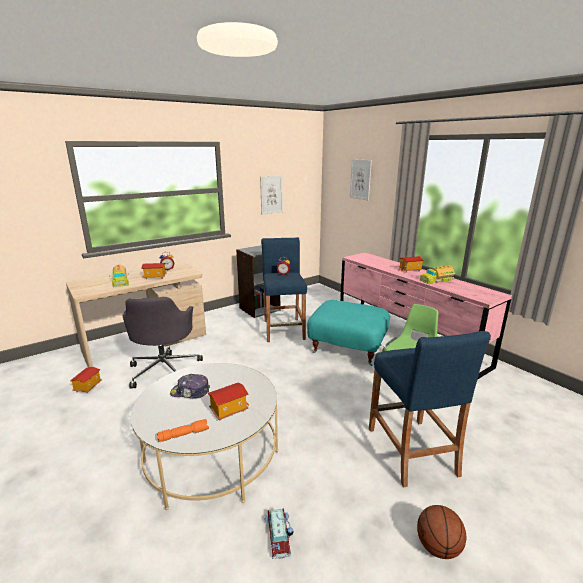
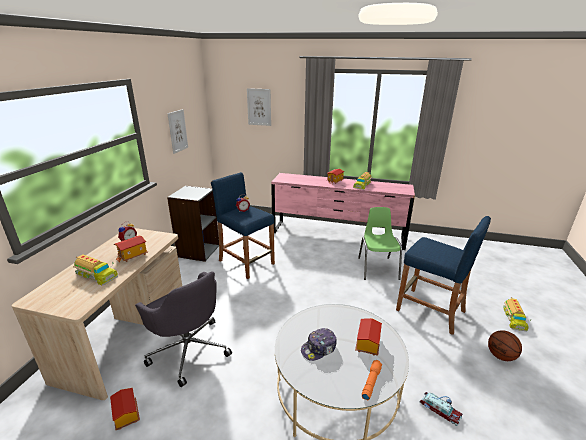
camera: 40 degrees left, 5 degrees up
turquoise ottoman [307,300,390,366] -> none
none -> toy truck [503,297,531,332]

